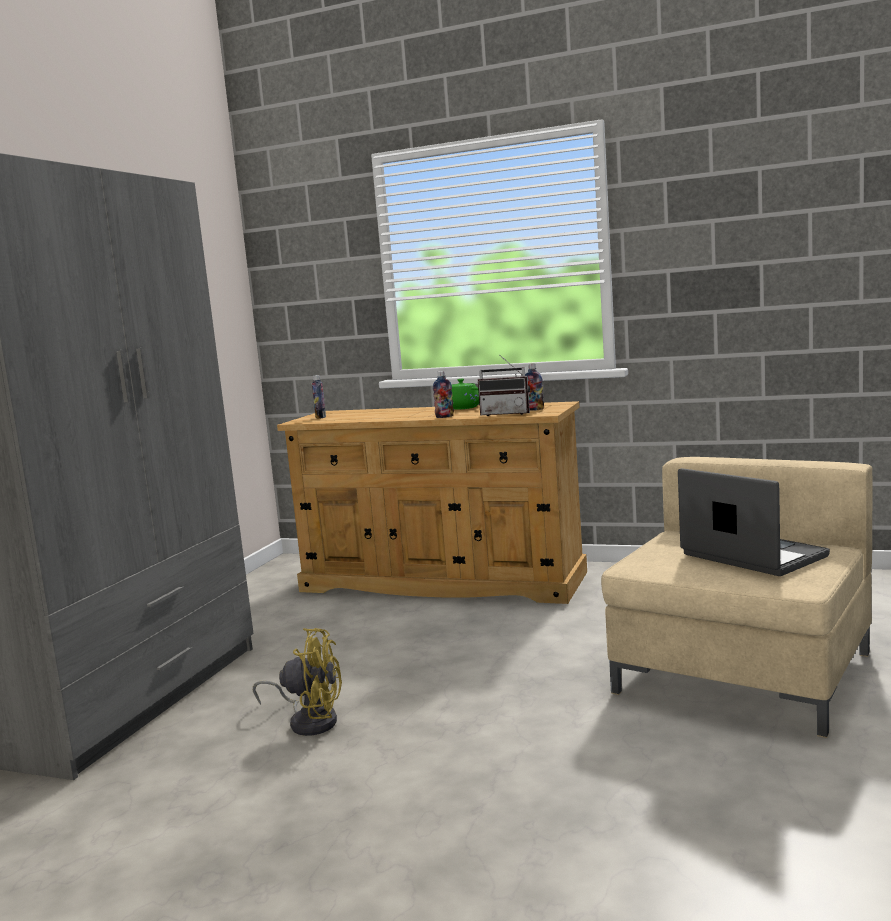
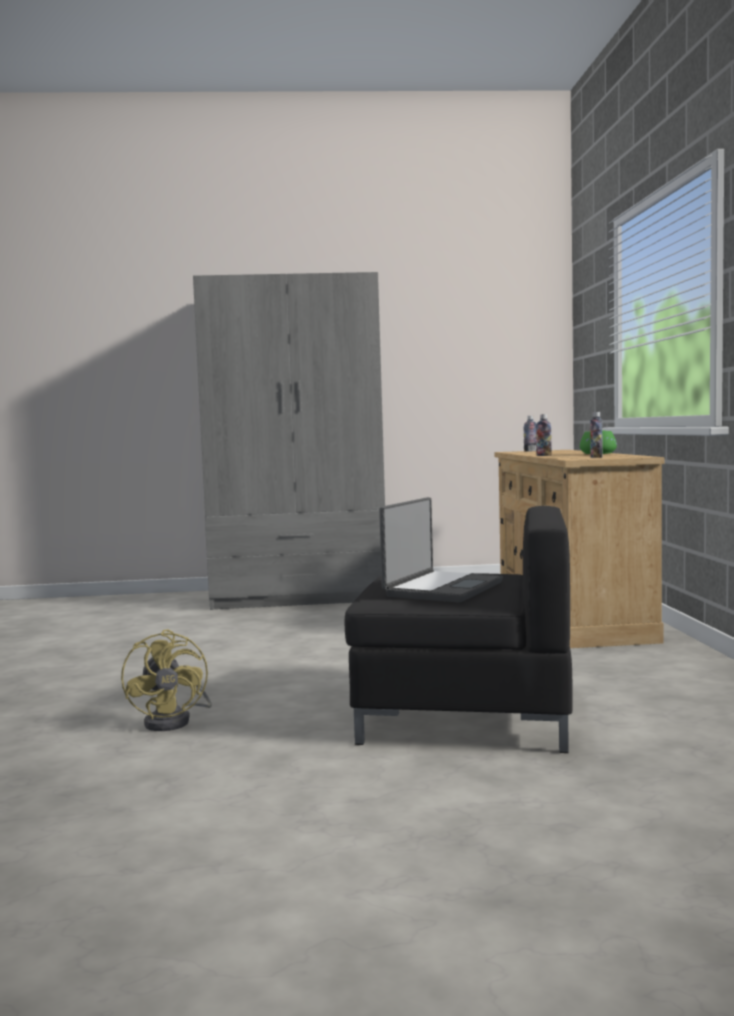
camera: 65 degrees right, 5 degrees down
yellow fan [253,628,342,736] -> yellow fan moved to [121,629,212,731]
radio [478,355,530,416] -> none
beige armchair [601,457,873,738] -> black armchair [344,506,573,753]

